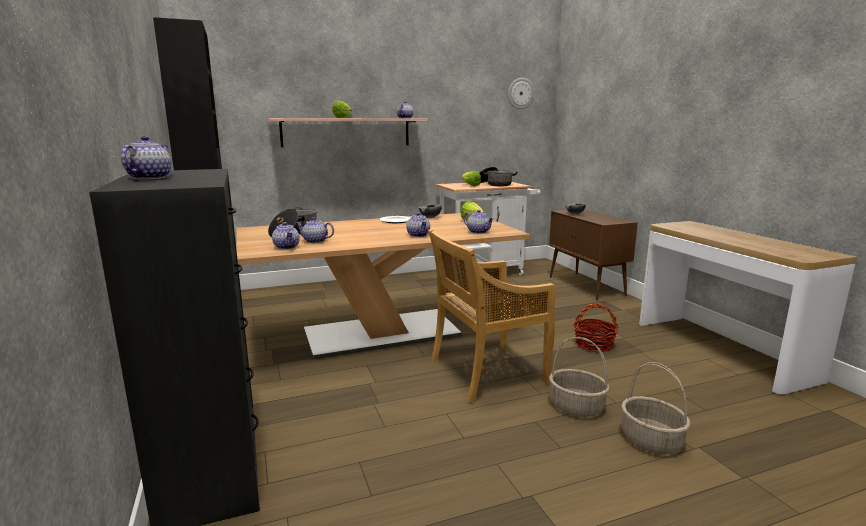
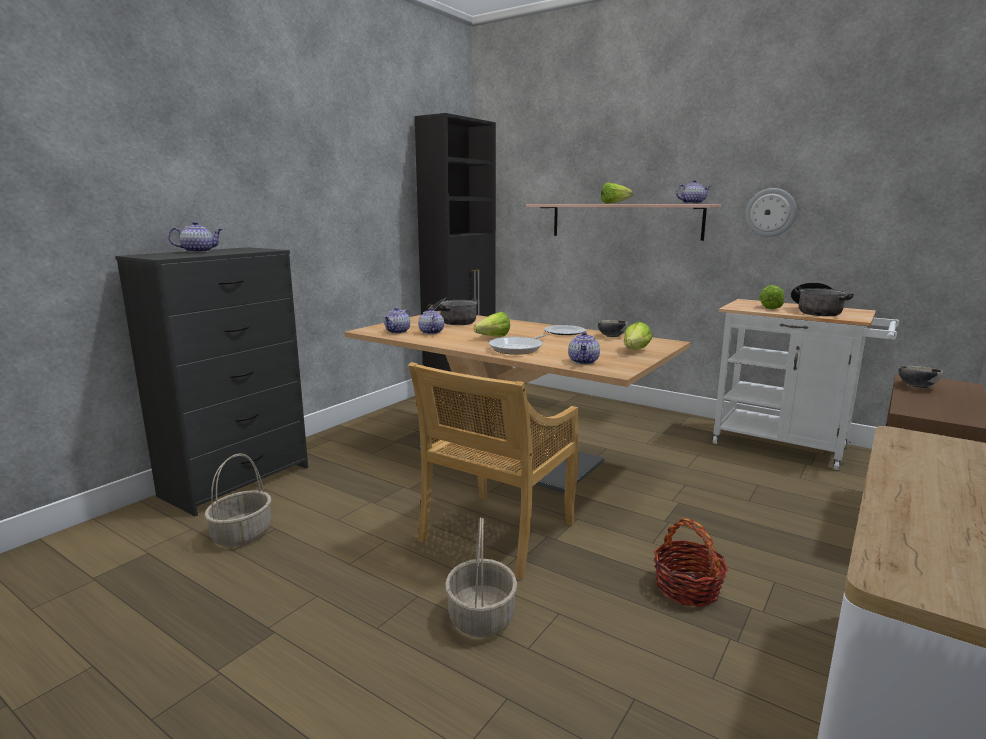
camera: 55 degrees right, 0 degrees up
teapot [407,212,430,237] -> frying pan [489,334,546,355]
beige chair [428,229,555,402] -> beige chair turned 90 degrees counterclockwise [408,362,579,579]
wall clock [508,78,535,110] -> wall clock moved to [745,188,797,237]
basket [621,362,690,455] -> basket moved to [204,453,271,547]
none -> lettuce [474,312,510,337]

